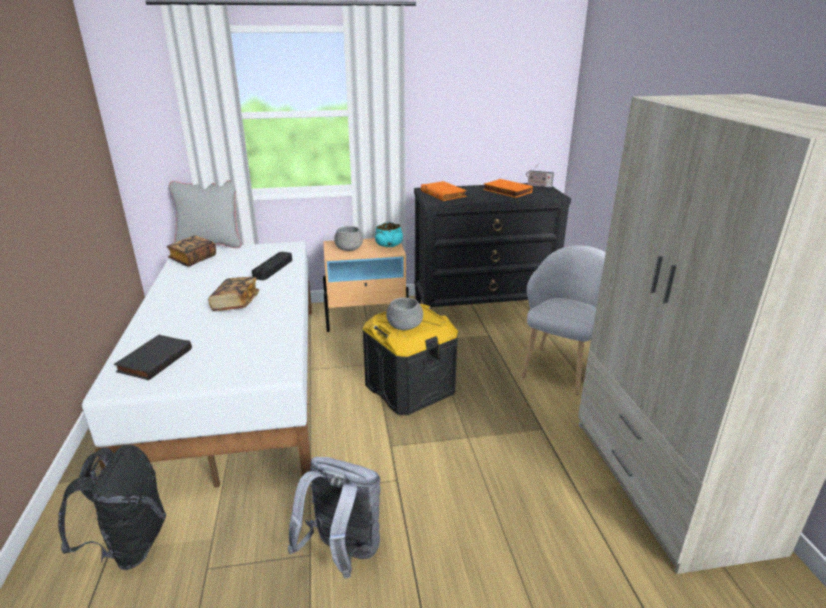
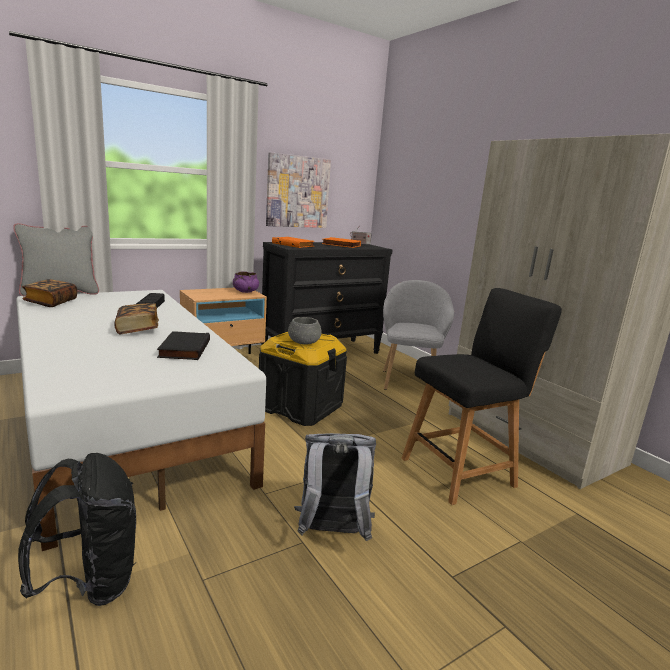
camera: 25 degrees left, 10 degrees down
black book [114,335,192,380] -> black book moved to [157,331,210,360]
grey bowl [334,226,363,251] -> none
turquoise bowl [375,222,403,247] -> purple bowl [233,271,259,293]
none -> picture [266,152,331,228]
none -> black chair [402,288,562,505]

